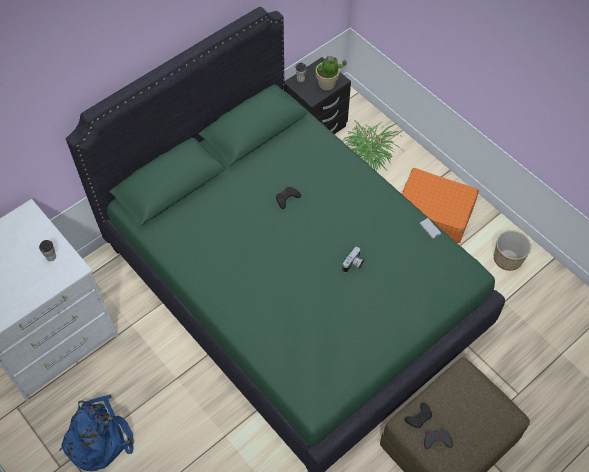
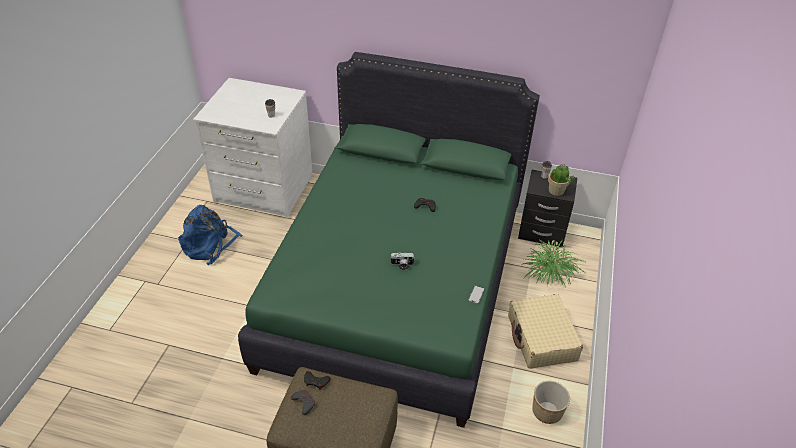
camera: 55 degrees right, 15 degrees down
orange suitcase [402,168,479,243] -> beige suitcase [508,294,583,369]

